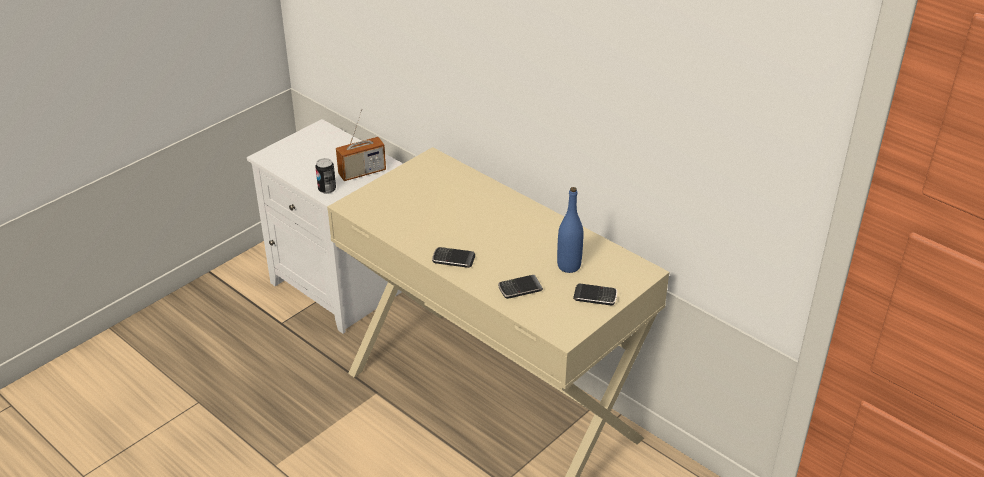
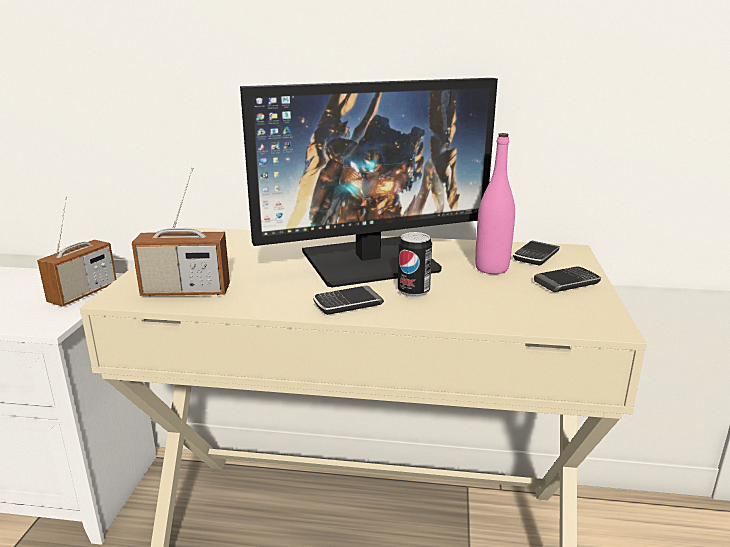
camera: 35 degrees left, 15 degrees down
can [315,158,336,194] -> can moved to [398,232,432,297]
phone [498,275,543,299] -> phone moved to [513,241,560,265]
blue bottle [557,187,584,273] -> pink bottle [475,133,515,274]
none -> radio [132,167,230,296]
none -> monitor [240,78,498,287]

